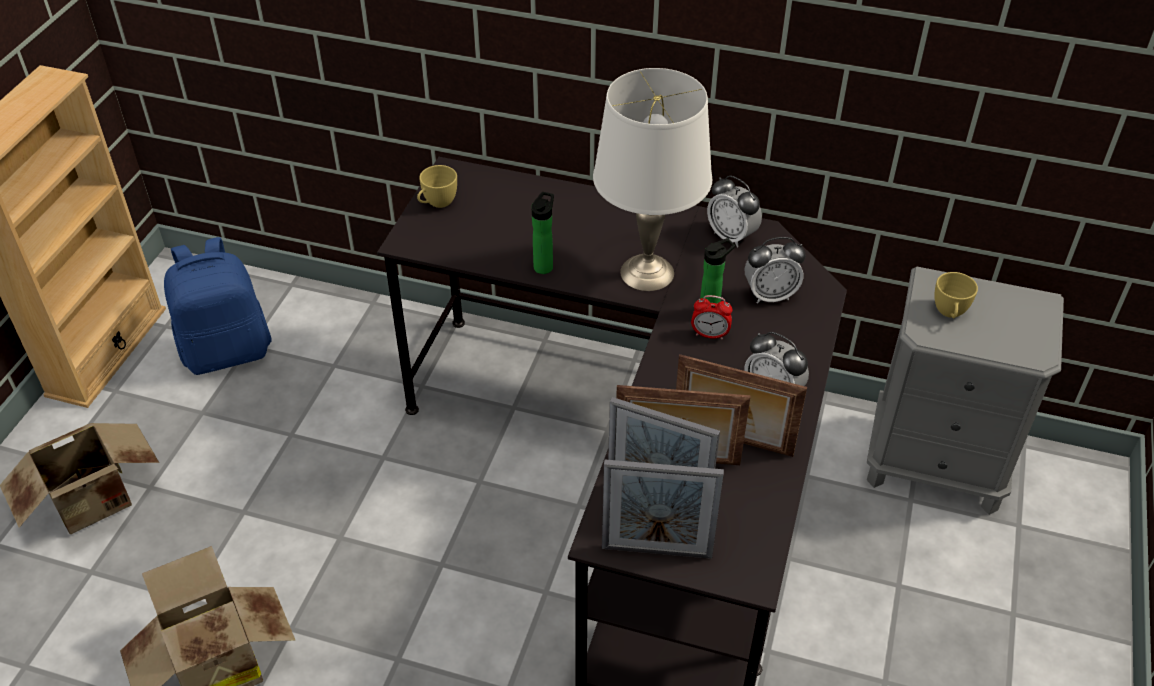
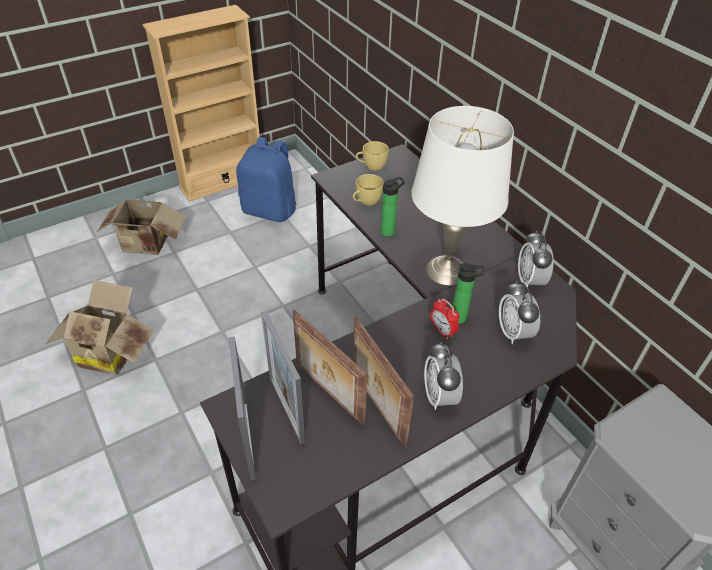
camera: 40 degrees right, 0 degrees up
picture frame [602,459,724,559] -> picture frame turned 150 degrees counterclockwise [229,337,256,480]
alarm clock [745,237,806,304] -> alarm clock turned 45 degrees clockwise [499,281,540,344]
yellow cup [934,272,978,318] -> yellow cup moved to [353,174,384,206]

